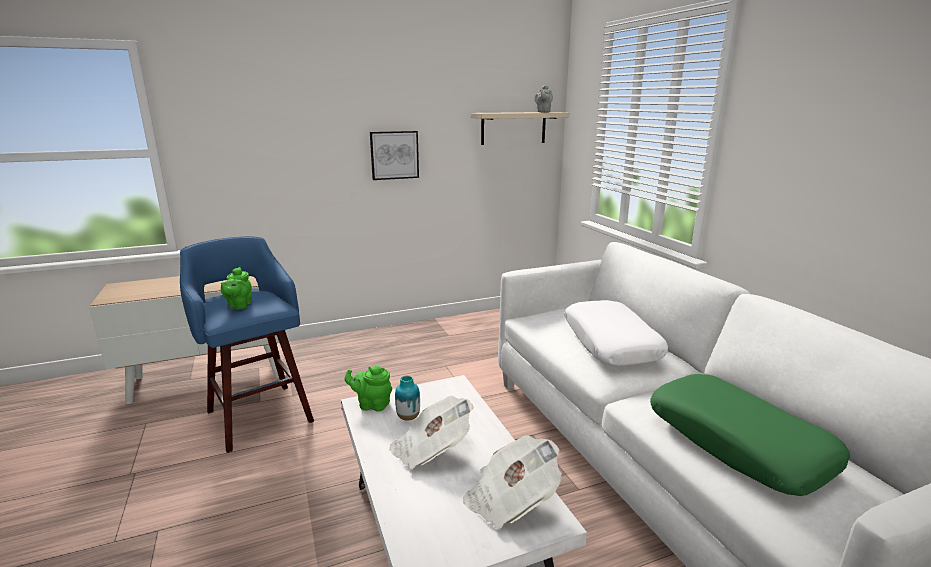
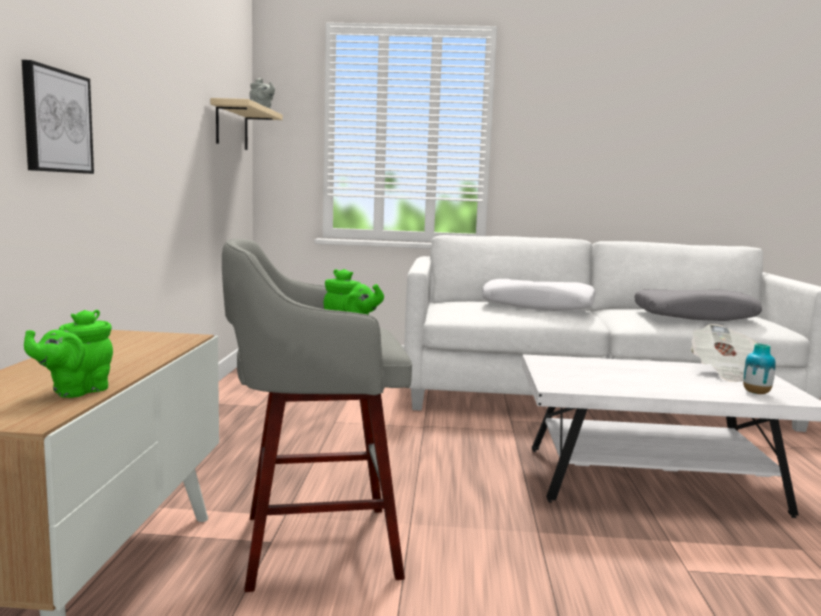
camera: 65 degrees left, 10 degrees down
blue stool [180,236,314,453] -> grey stool [222,239,412,592]
green teapot [345,366,392,412] -> green teapot moved to [24,310,113,398]
picture [370,131,419,180] -> picture moved to [22,60,94,174]
newspaper [389,396,474,470] -> none
vase [395,375,420,421] -> vase moved to [743,344,776,394]
green pillow [650,374,850,496] -> grey pillow [634,289,762,321]

